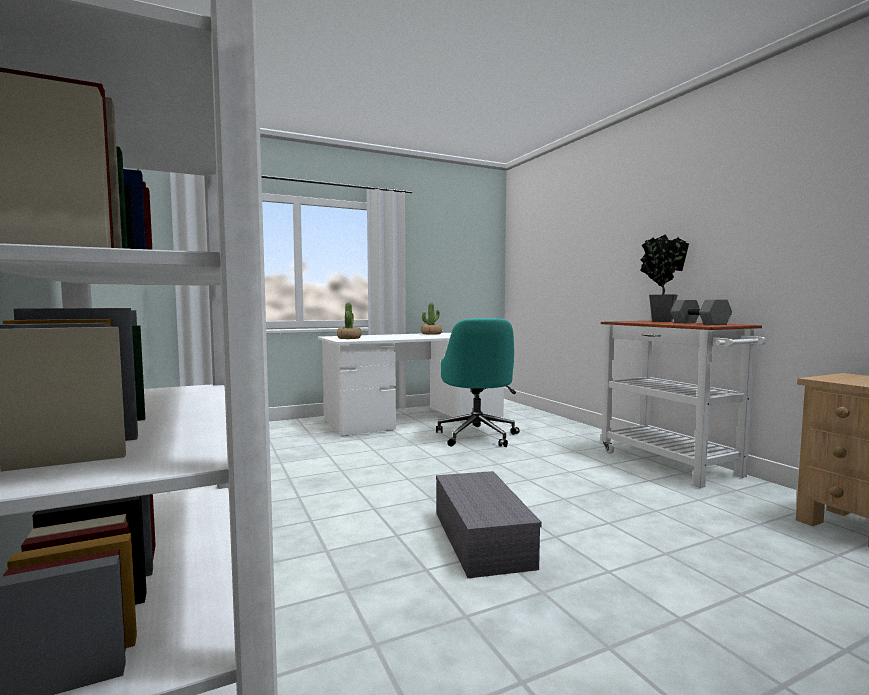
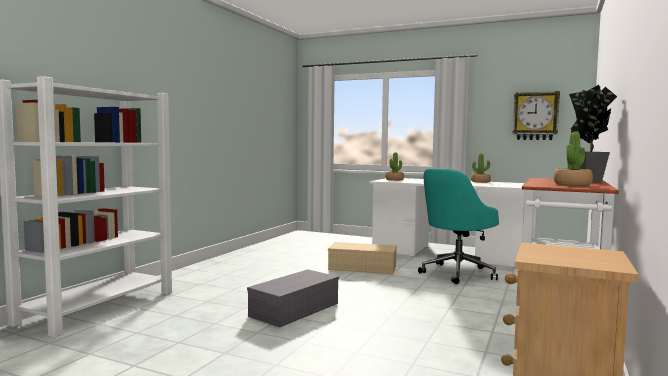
camera: 50 degrees right, 0 degrees up
grey dumbbell [671,299,732,325] -> potted plant [554,132,593,186]
none -> beige storage box [328,242,397,274]
none -> wall clock [513,91,560,140]

